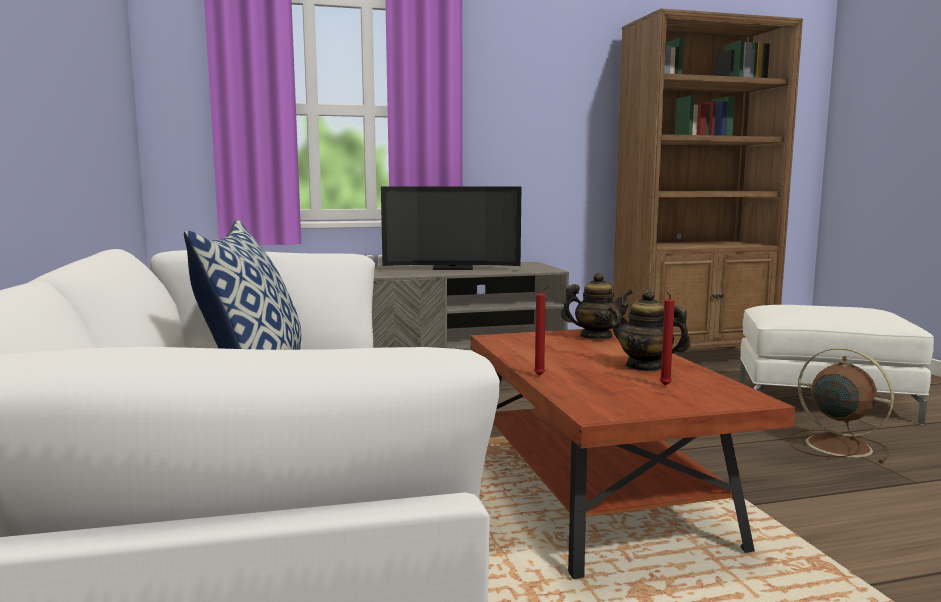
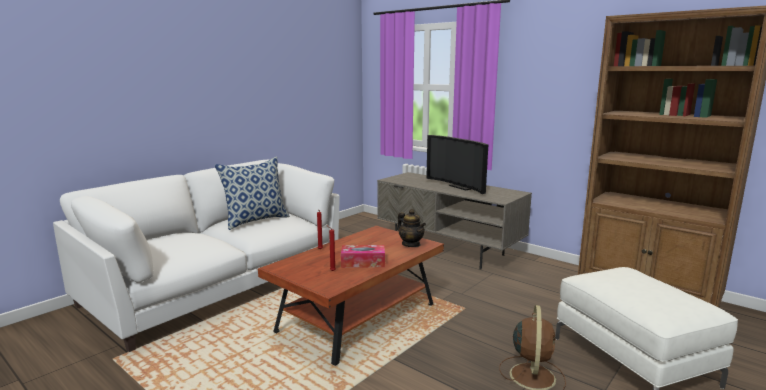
camera: 55 degrees right, 5 degrees up
teapot [608,290,691,371] -> tissue box [341,245,385,268]

